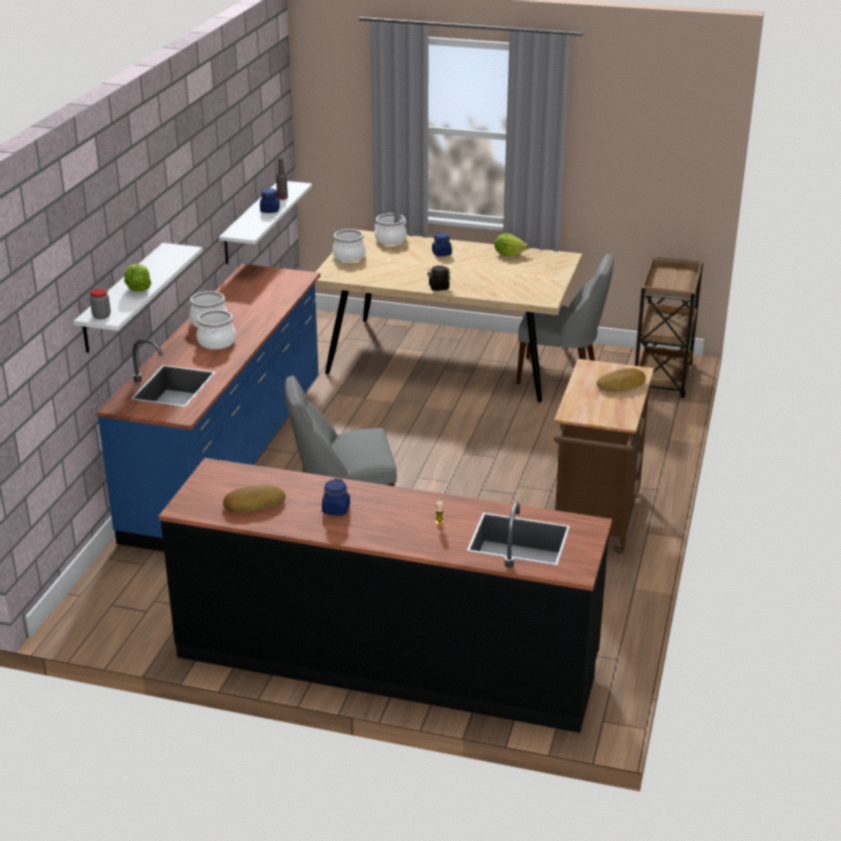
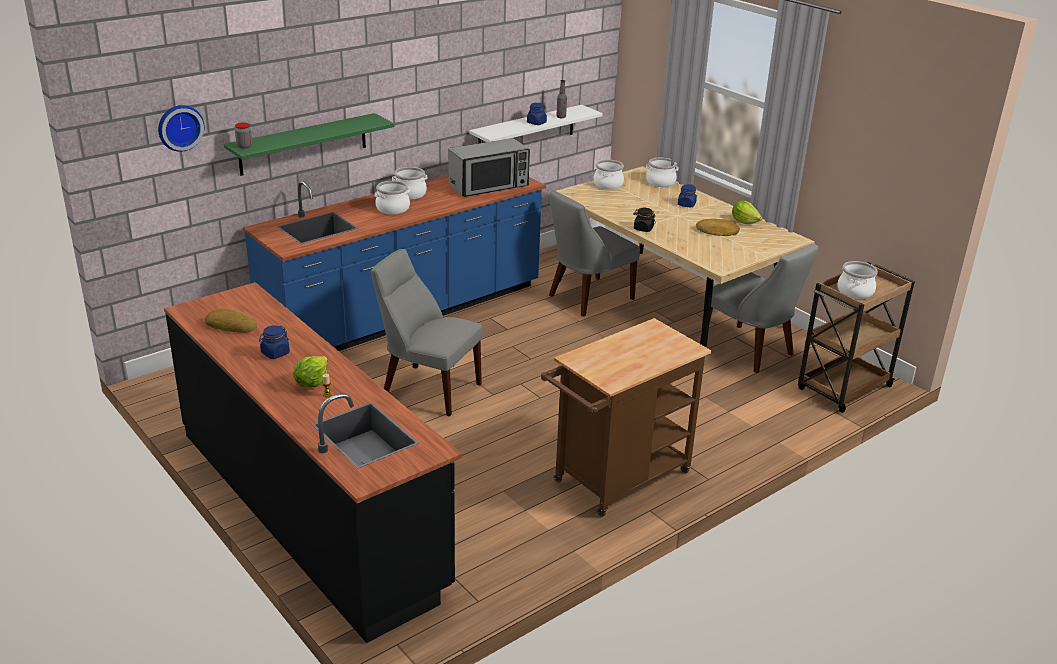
camera: 35 degrees right, 0 degrees up
white shelf [74,243,202,353] -> green shelf [224,113,394,176]
lettuce [124,264,151,292] -> lettuce moved to [293,356,328,387]
bread [597,368,646,392] -> bread moved to [696,219,740,236]
none -> wall clock [158,105,204,152]
none -> microwave [448,138,530,197]
none -> grey chair [549,190,640,317]
none -> cooking pot [837,261,878,299]

